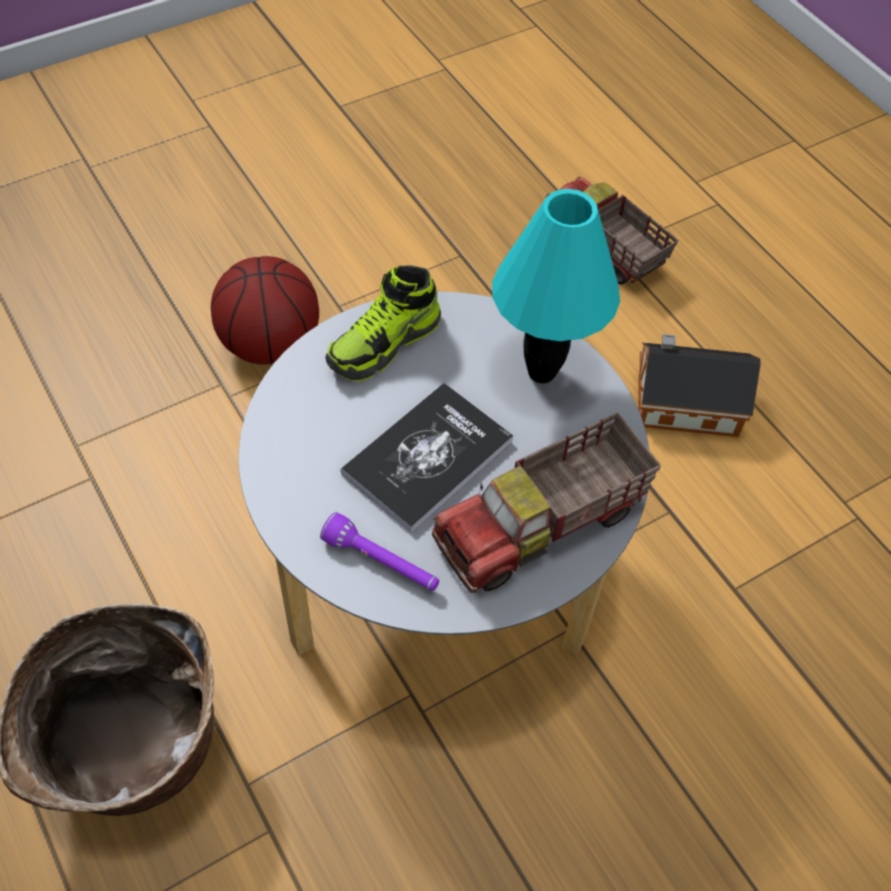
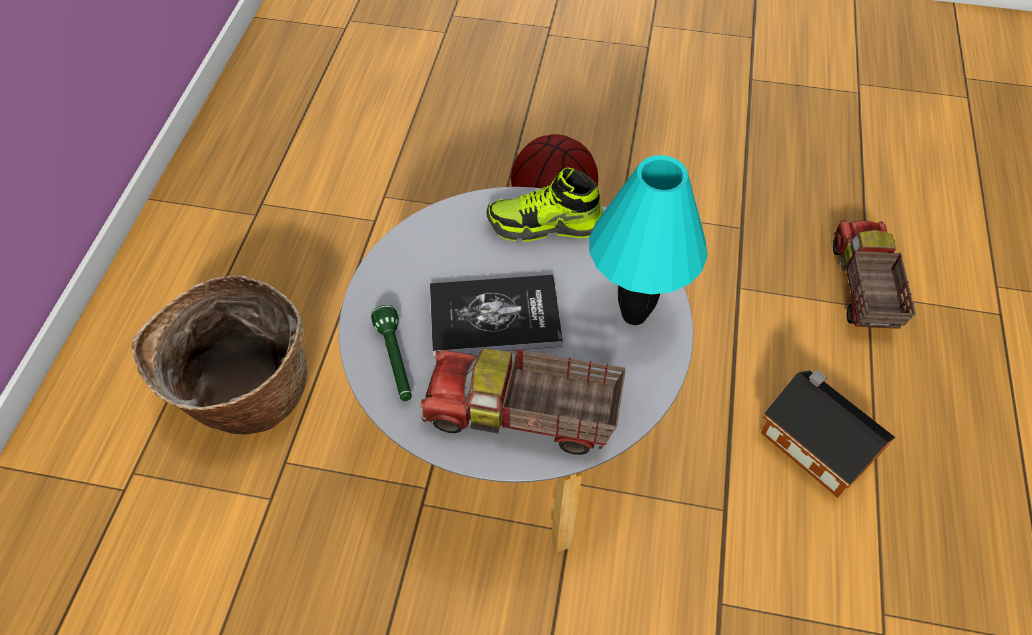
camera: 45 degrees right, 0 degrees up
purple flashlight [320,512,439,591] -> green flashlight [371,305,412,401]

